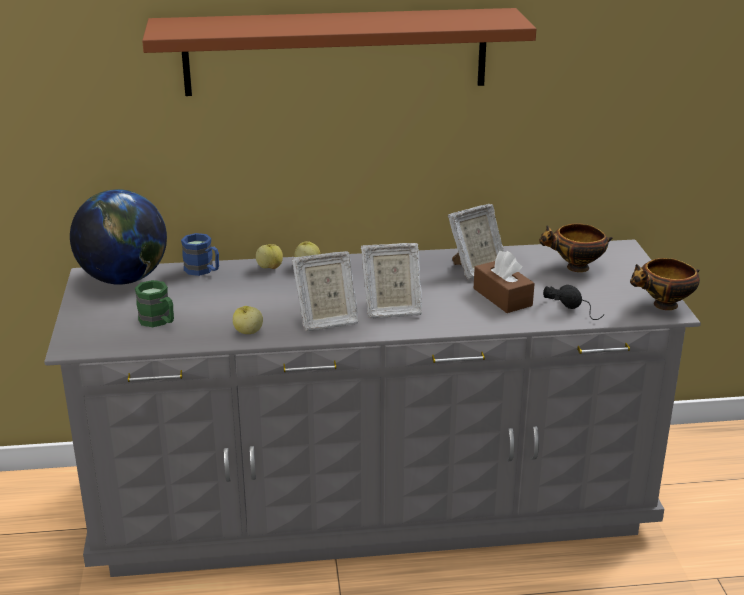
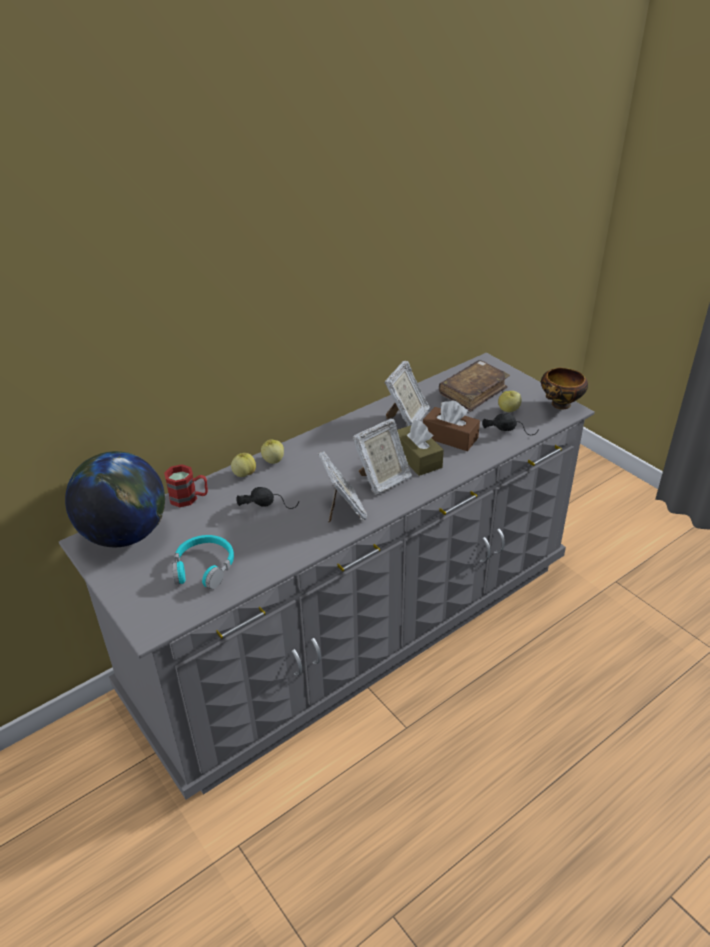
camera: 30 degrees left, 10 degrees up
green mug [135,280,174,327] -> turquoise headphones [172,535,234,589]
brown shelf [142,8,536,96] -> none
blue mug [181,233,219,276] -> red mug [164,464,208,507]
apple [233,306,263,334] -> apple moved to [498,391,522,412]
picture frame [292,251,358,331] -> picture frame turned 60 degrees counterclockwise [318,451,368,523]
bowl [539,224,613,272] -> brown book [439,360,510,412]
none -> black headphones [236,487,299,509]
none -> brown tissue box [397,420,444,476]

